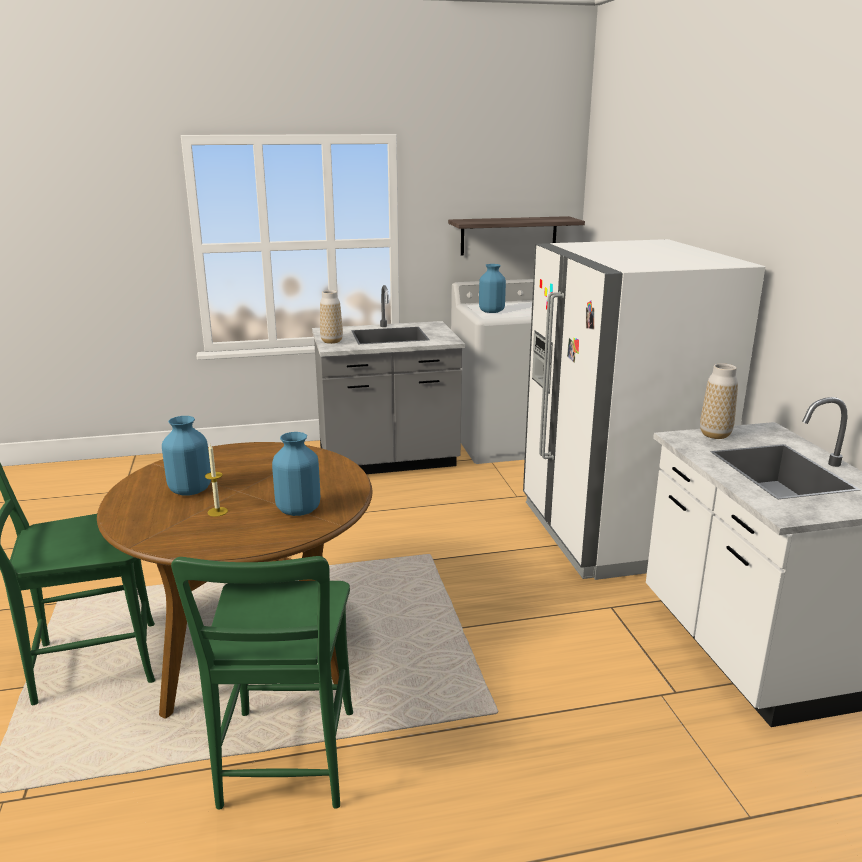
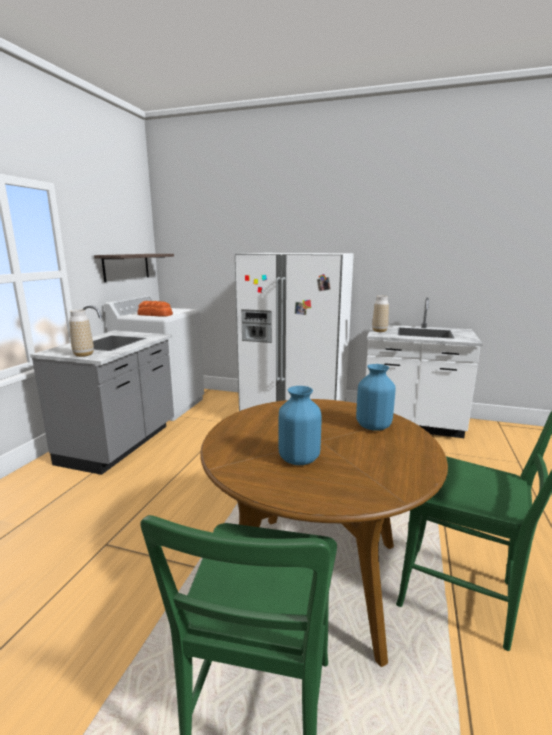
camera: 60 degrees left, 5 degrees down
candle [205,444,228,517] -> none
blue vase [479,264,506,313] -> bread [137,301,173,317]

